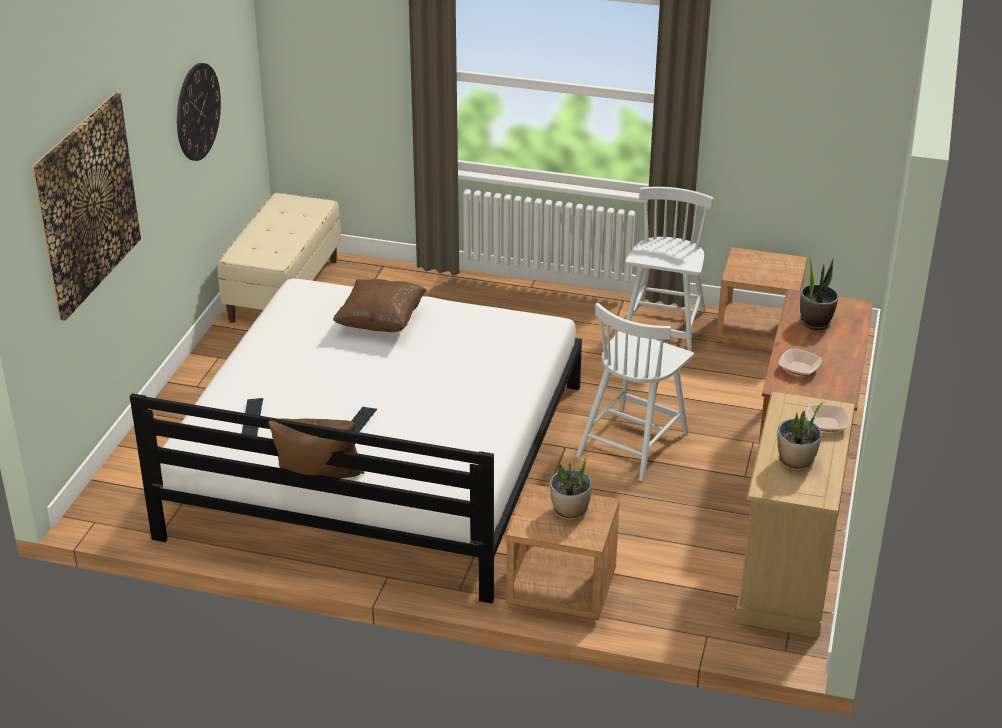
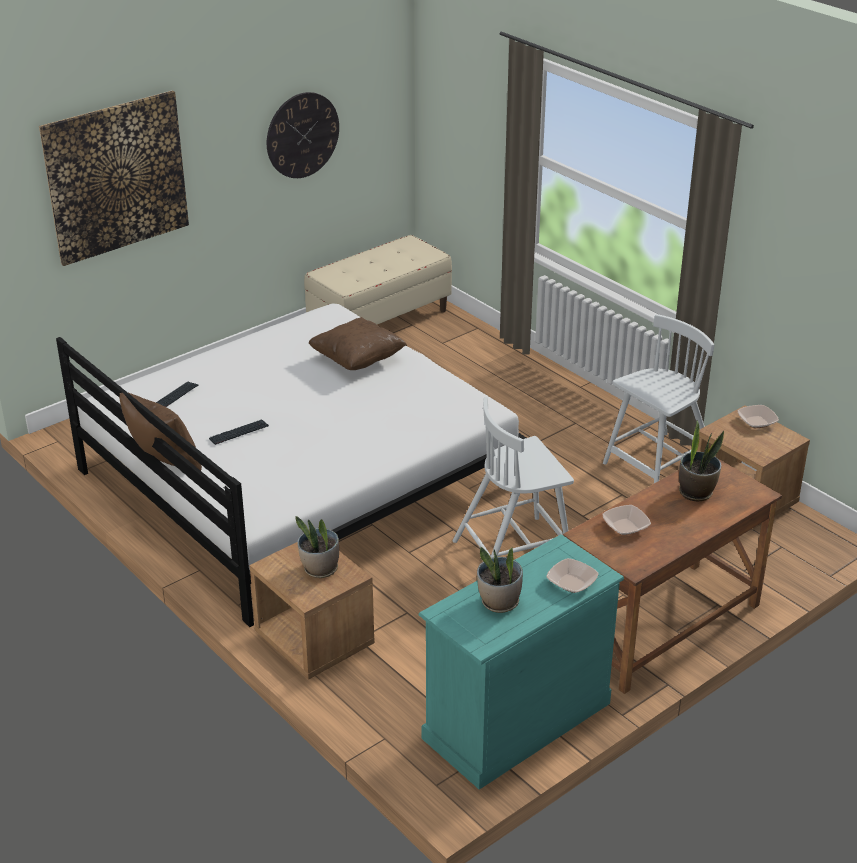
camera: 35 degrees right, 0 degrees up
beige dresser [734,392,855,638] -> turquoise dresser [419,534,624,790]
none -> bowl [738,405,779,428]

